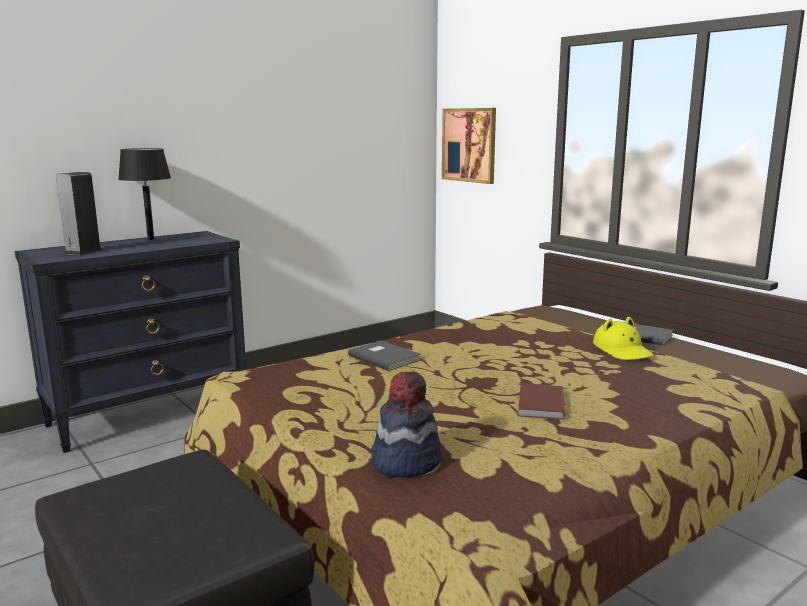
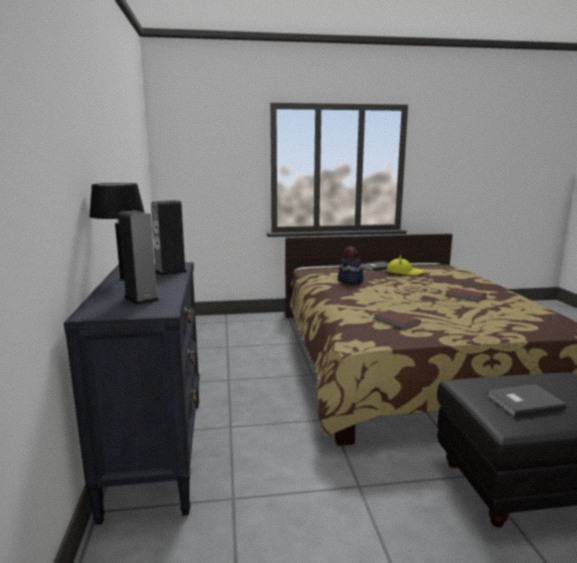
camera: 60 degrees left, 0 degrees up
grey book [348,340,421,371] -> grey book moved to [487,384,567,417]
hat [372,371,442,477] -> hat moved to [338,246,363,284]
picture [442,108,496,184] -> none
none -> speaker [151,200,187,276]
none -> brown book [373,310,421,330]

